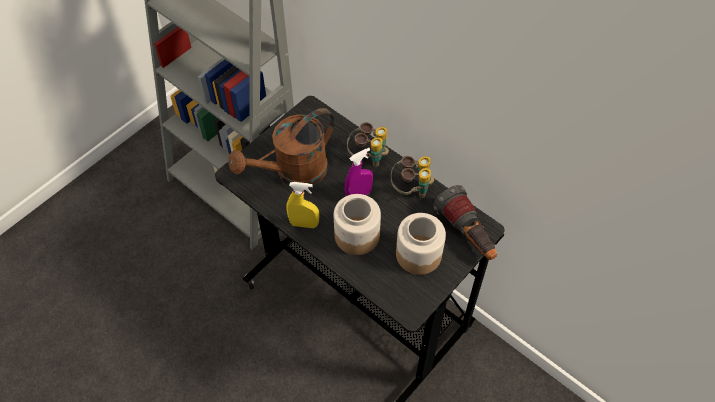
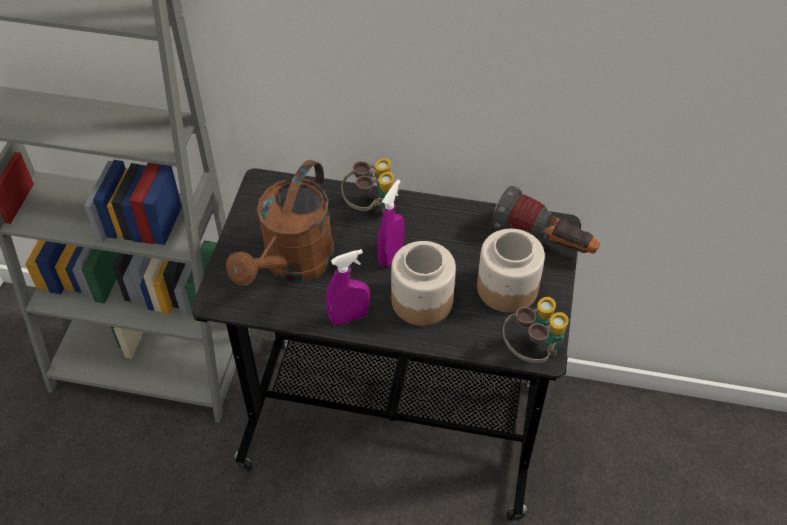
camera: 30 degrees left, 5 degrees down
yellow spray bottle [286,182,319,228] -> purple spray bottle [326,249,370,326]
binoculars [391,156,434,198] -> binoculars moved to [503,297,569,363]

